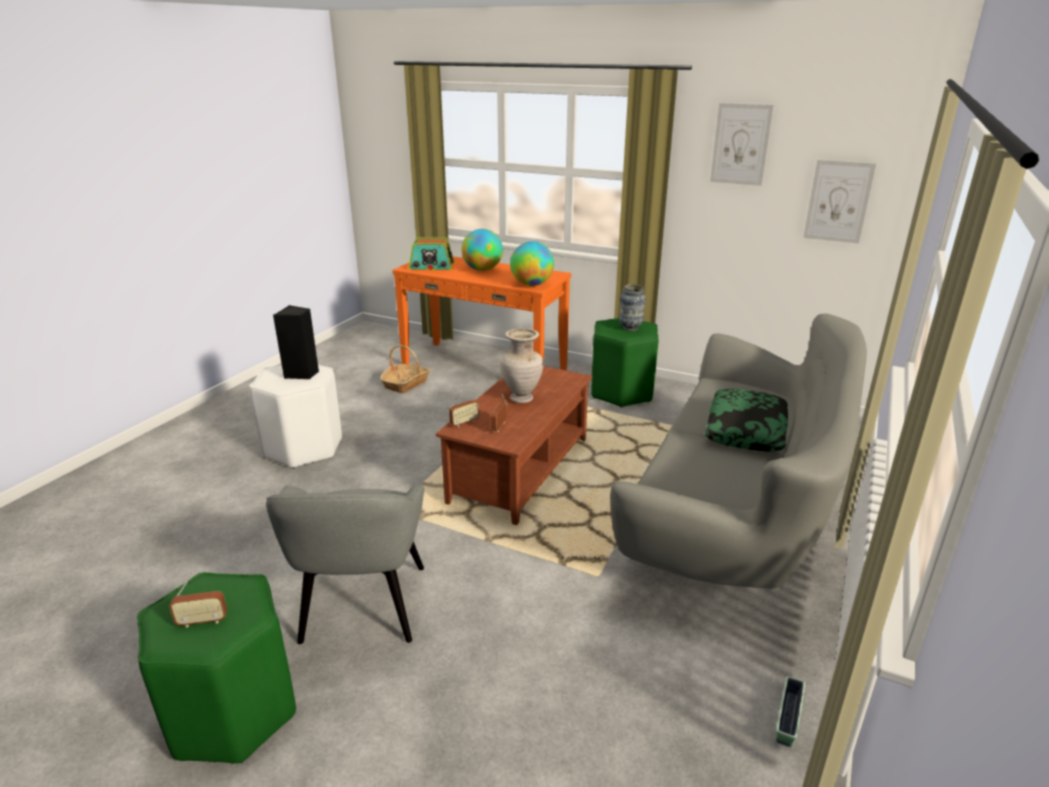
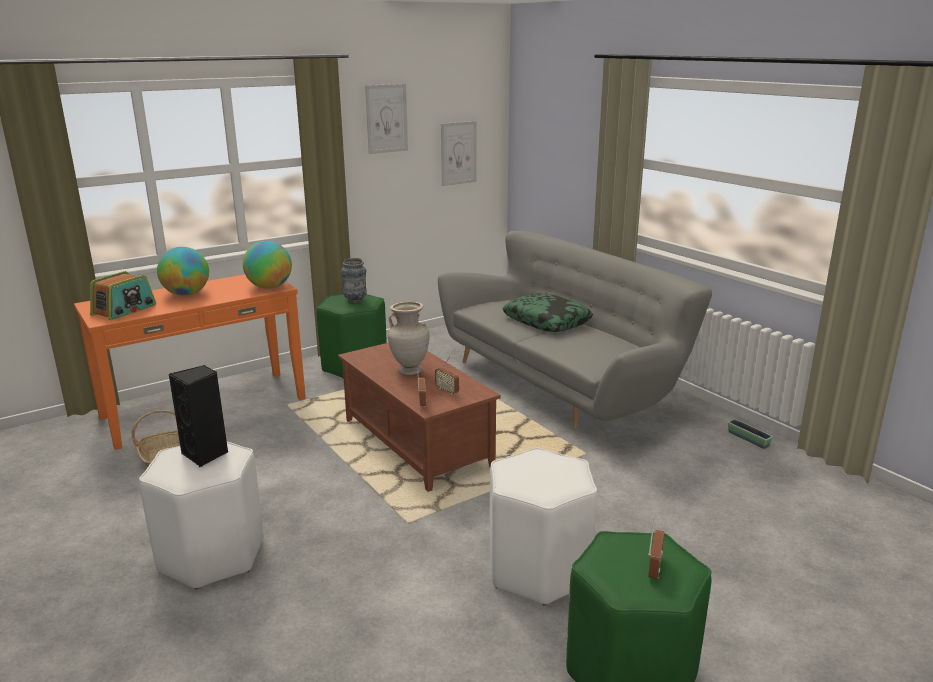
camera: 60 degrees left, 5 degrees down
grey armchair [266,484,424,644] -> white stool [490,447,597,606]

